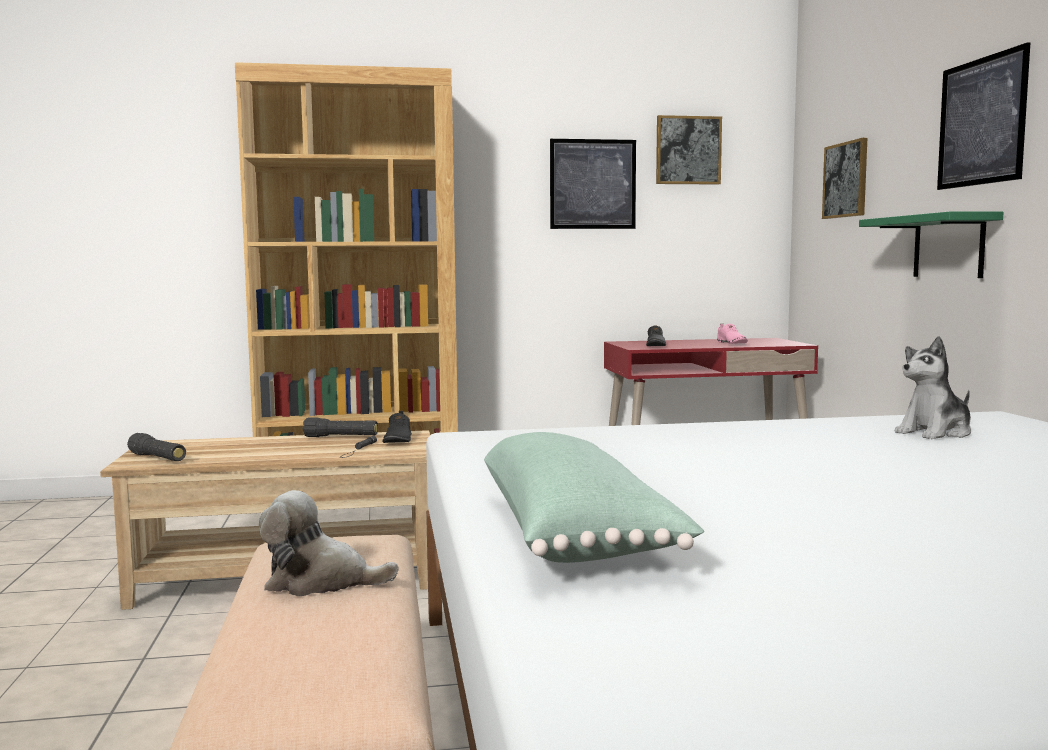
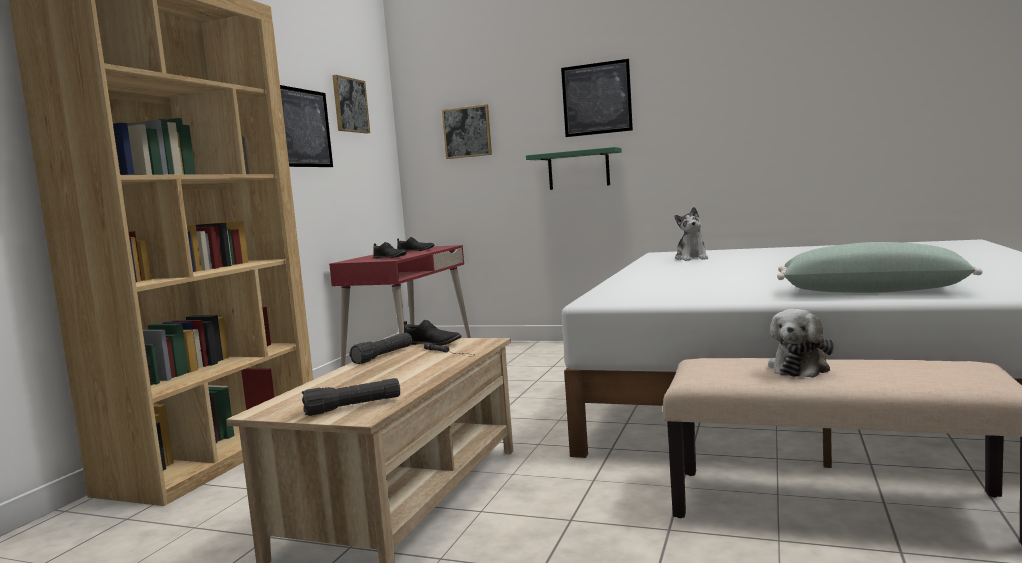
camera: 60 degrees left, 0 degrees up
pink shoe [717,324,748,344] -> black shoe [397,237,435,252]

